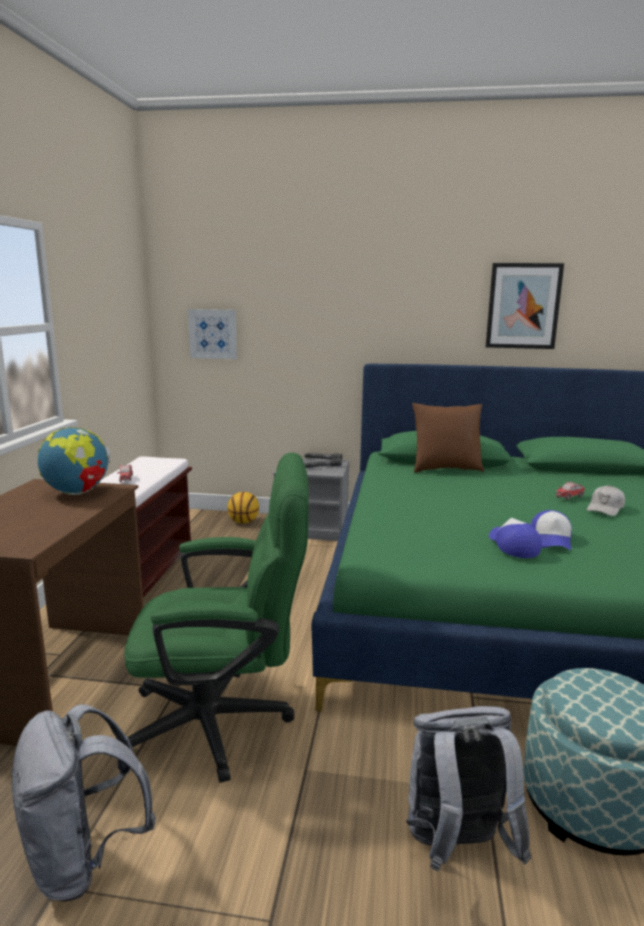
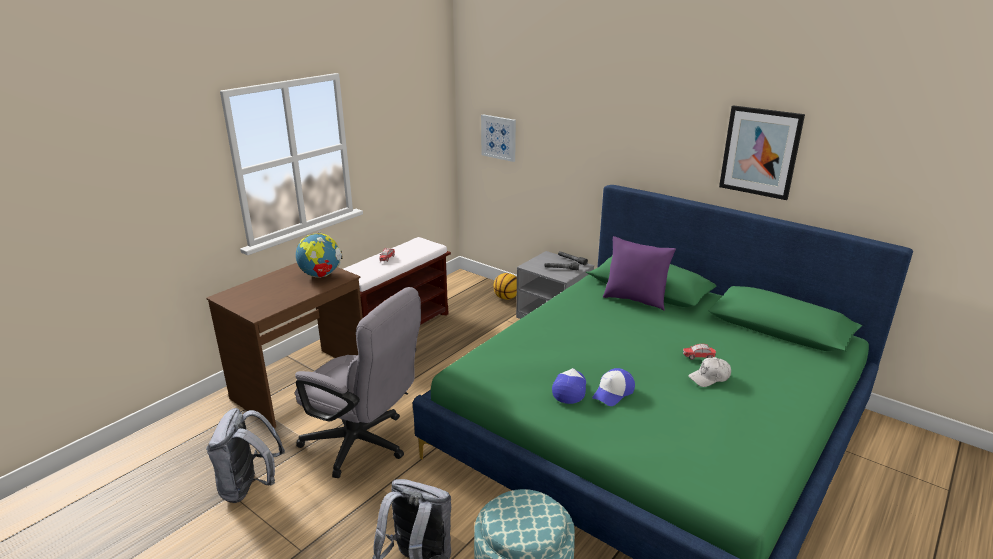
camera: 30 degrees right, 10 degrees up
green office chair [124,452,309,783] -> grey office chair [295,287,421,478]
brown pillow [412,403,484,473] -> purple pillow [603,236,676,311]

